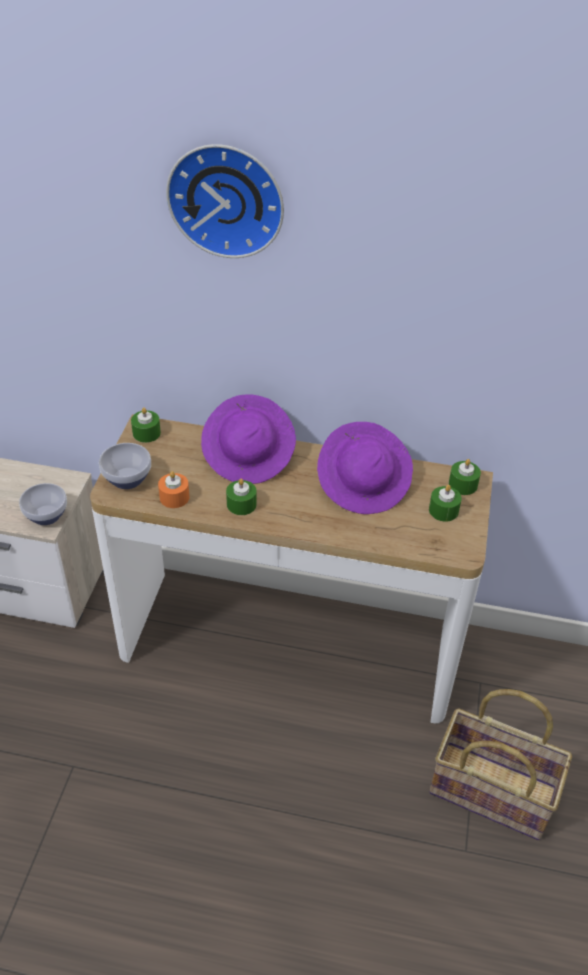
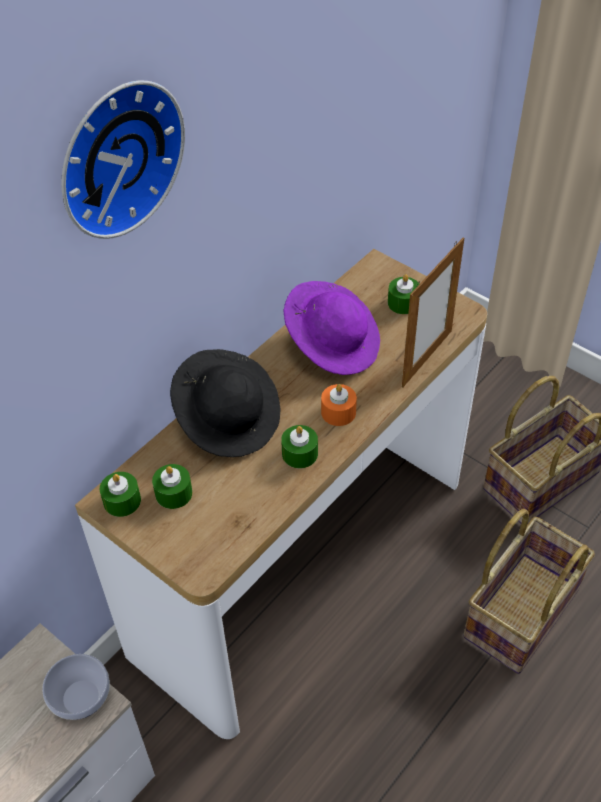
camera: 60 degrees left, 5 degrees up
bowl [99,443,151,489] -> none
orange candle [158,471,190,508] -> orange candle moved to [321,384,357,426]
purple hat [201,394,296,484] -> black hat [170,349,281,457]
green candle [449,459,481,495] -> green candle moved to [152,464,192,509]
none -> picture frame [402,237,464,387]
none -> basket [463,509,595,674]

